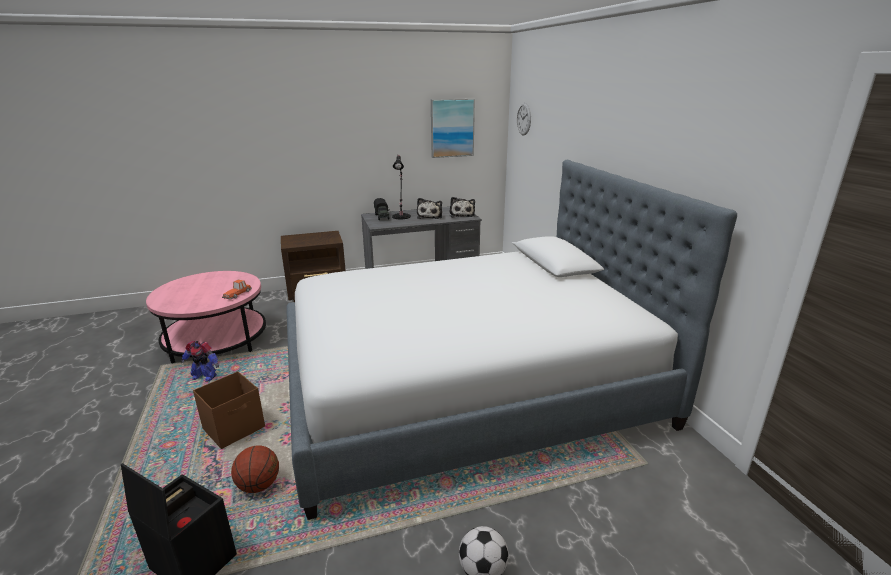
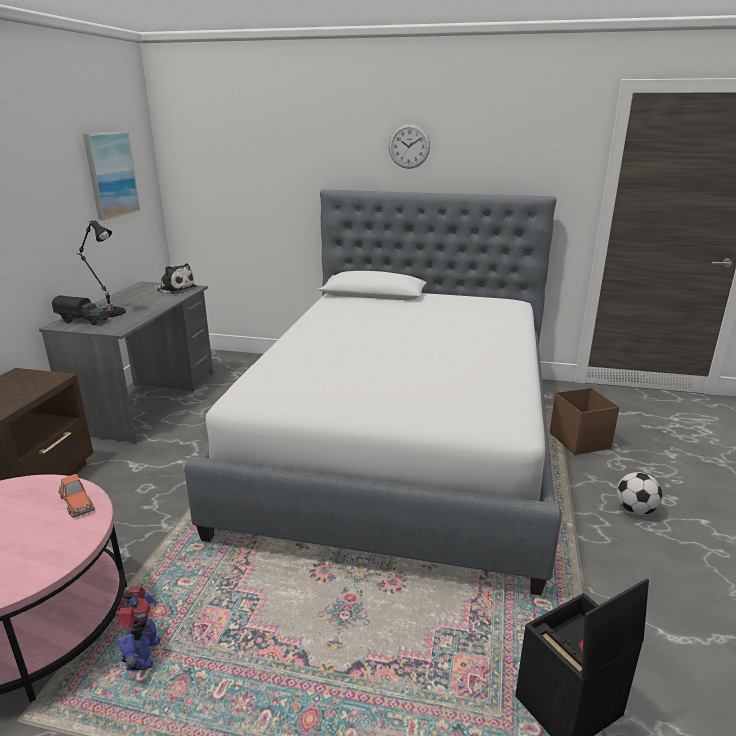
camera: 60 degrees left, 0 degrees up
toy robot [181,341,219,382] -> toy robot turned 45 degrees counterclockwise [115,586,161,671]
brown storage box [193,371,265,449] -> brown storage box moved to [550,388,619,455]
basketball [231,446,279,493] -> none
plush toy [417,198,442,219] -> none
wall clock [517,103,531,135] -> wall clock moved to [388,124,430,169]

